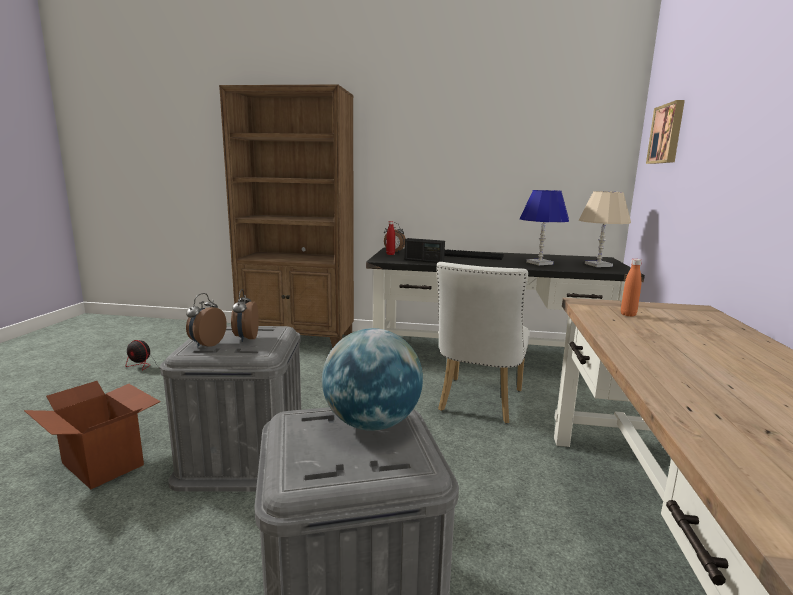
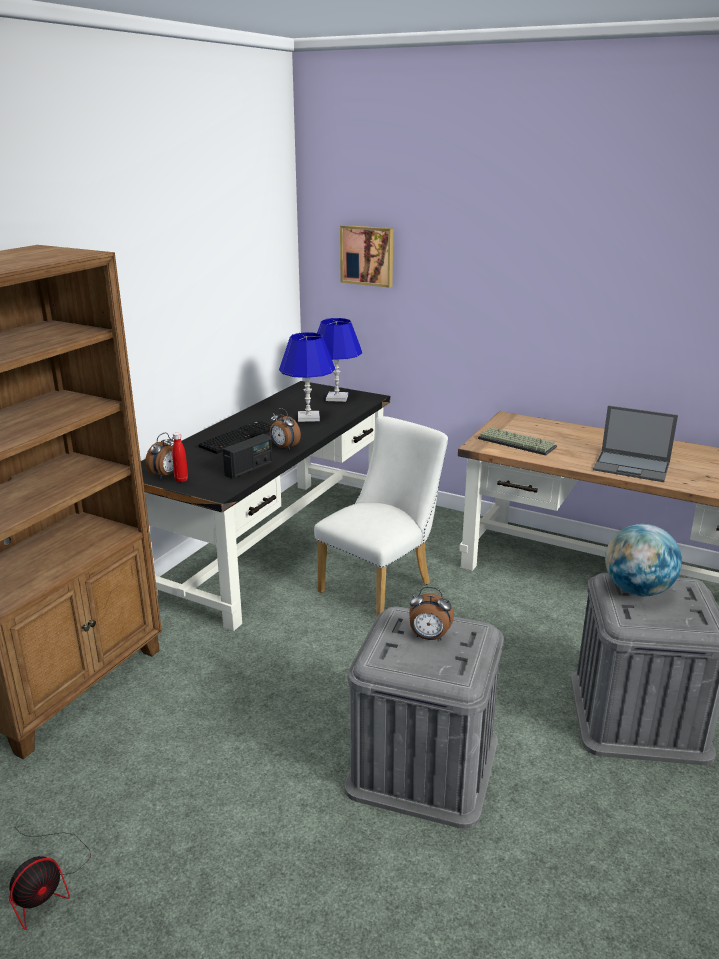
camera: 70 degrees left, 10 degrees up
cardboard box [24,381,161,489] -> none
alarm clock [186,293,227,347] -> alarm clock moved to [270,408,301,450]
white chair [437,262,530,424] -> white chair turned 90 degrees counterclockwise [314,416,448,618]
beige table lamp [579,191,631,267] -> blue table lamp [317,318,362,402]
orange bottle [621,259,642,317] -> keyboard [478,428,557,456]
none -> laptop [593,405,678,482]

